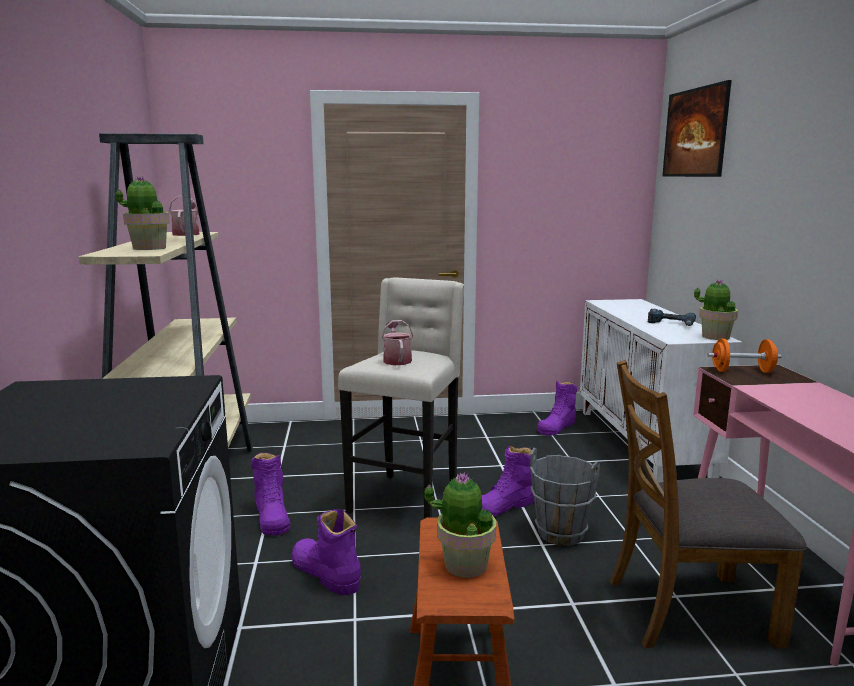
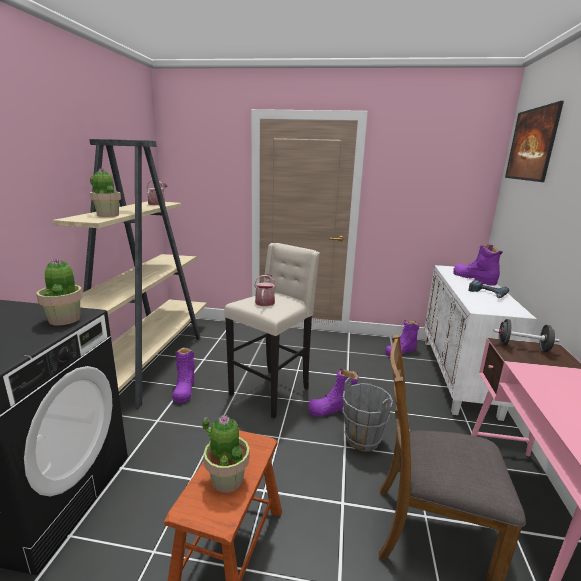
camera: 15 degrees right, 5 degrees up
purple boot [292,509,361,595] -> purple boot moved to [453,244,503,286]
potted plant [694,279,738,340] -> potted plant moved to [36,257,83,326]
orange dumbbell [708,339,782,373] -> black dumbbell [494,319,560,353]

